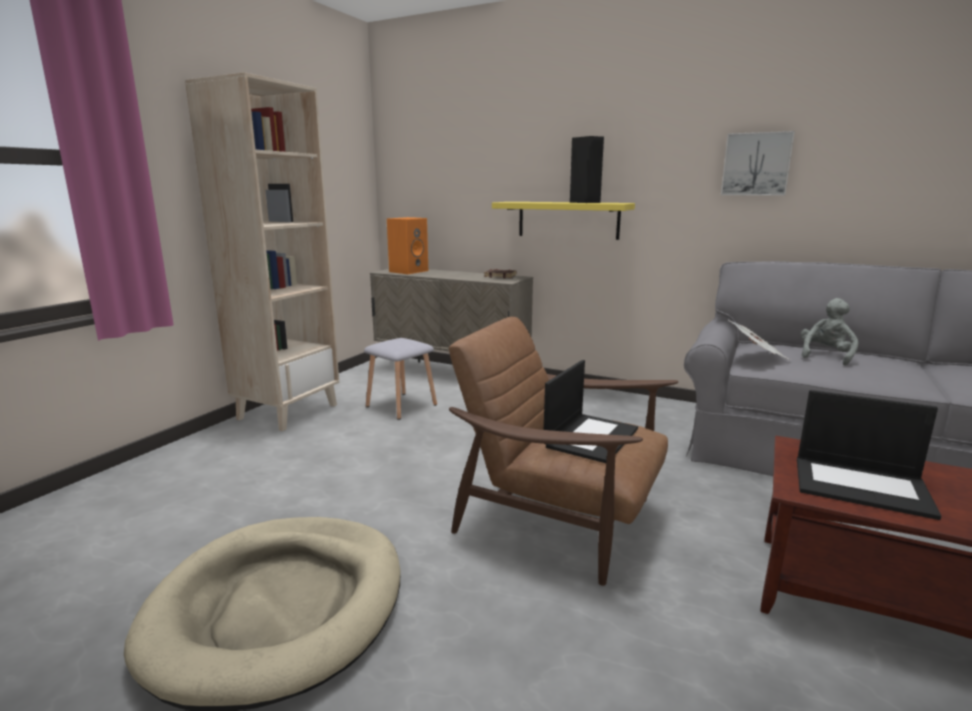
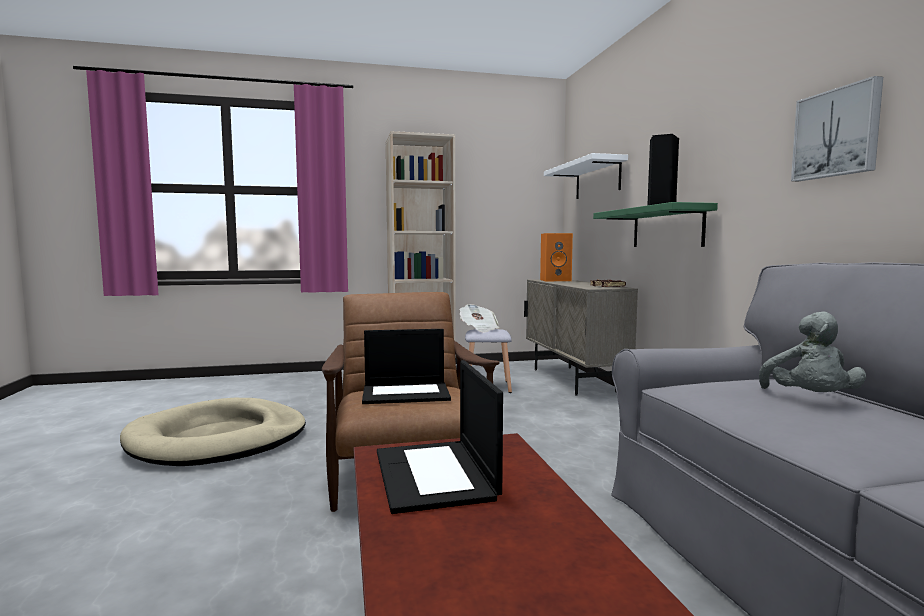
camera: 50 degrees right, 10 degrees down
yellow shelf [492,202,635,240] -> green shelf [593,202,718,247]
newspaper [728,320,790,360] -> newspaper moved to [460,304,499,333]
grey plush toy [801,298,859,366] -> grey plush toy turned 105 degrees clockwise [759,312,866,392]
none -> white shelf [544,153,628,199]

